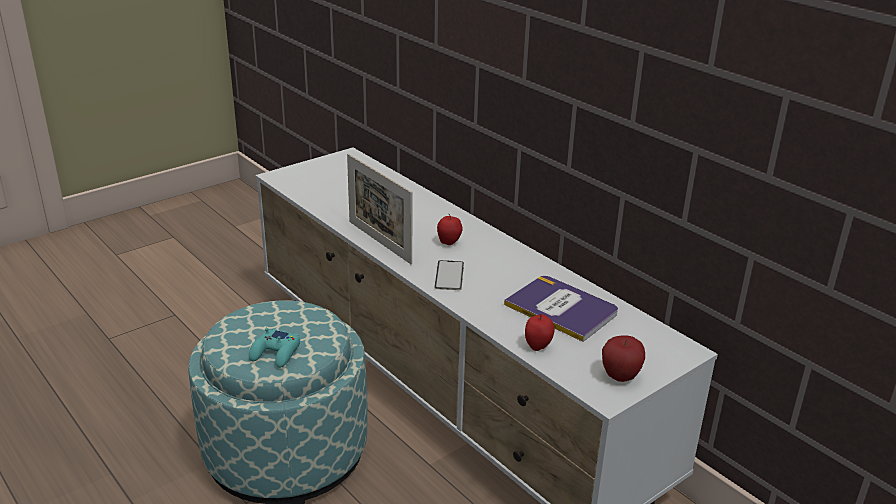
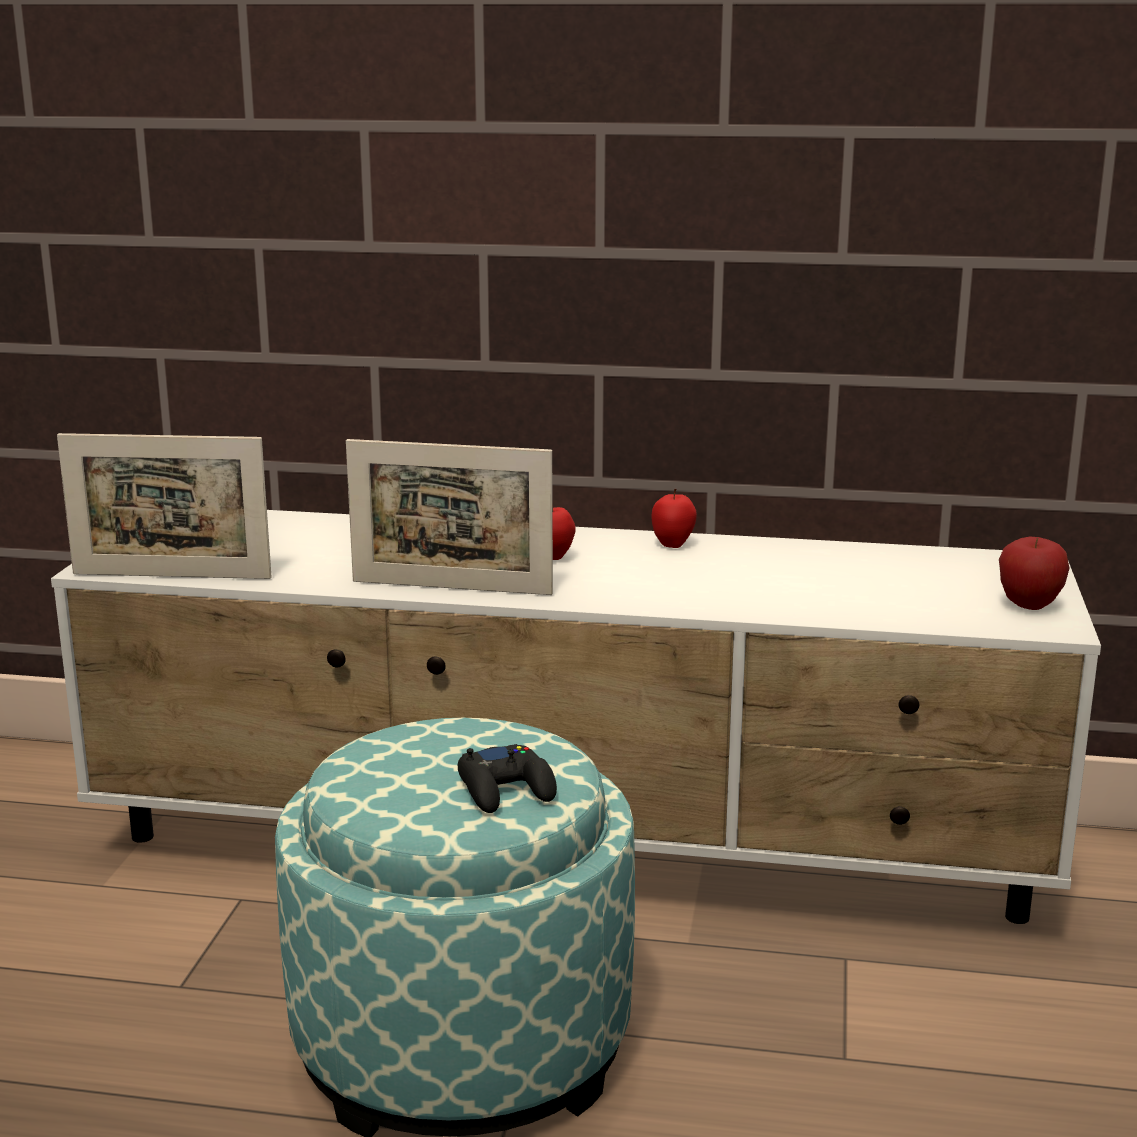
camera: 40 degrees left, 10 degrees down
turquoise game controller [249,328,300,368] -> black game controller [458,744,557,813]
phone [434,260,464,290] -> none
book [504,276,618,342] -> none
apple [525,314,555,351] -> apple moved to [652,489,697,548]
none -> picture frame [57,433,272,579]

